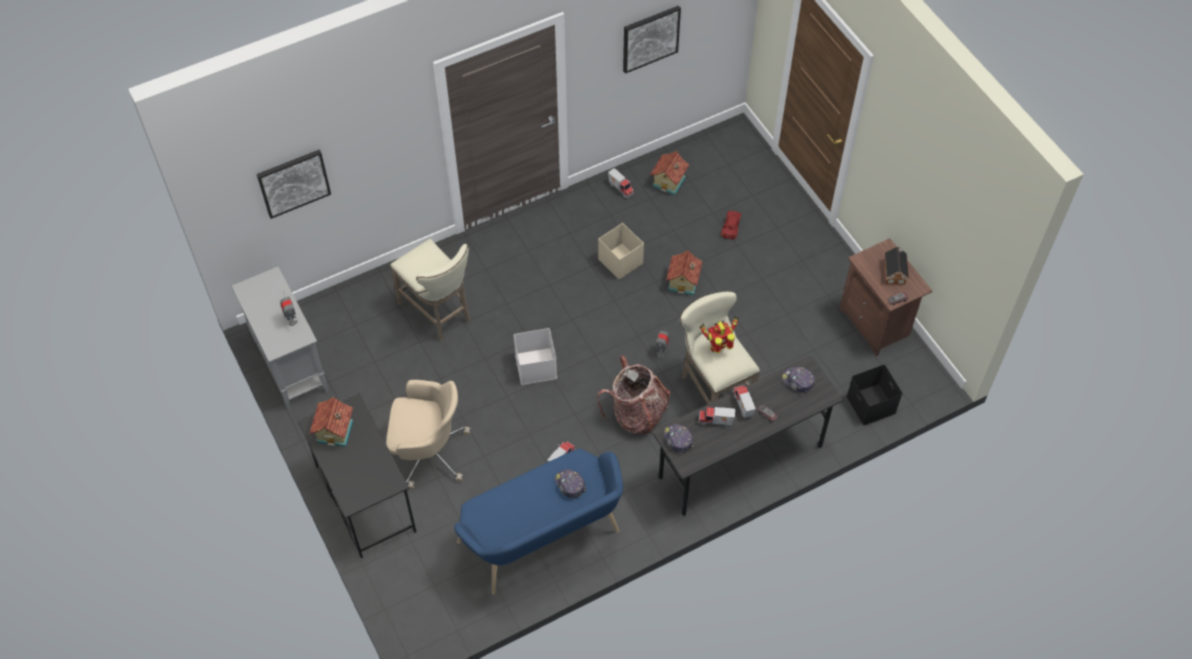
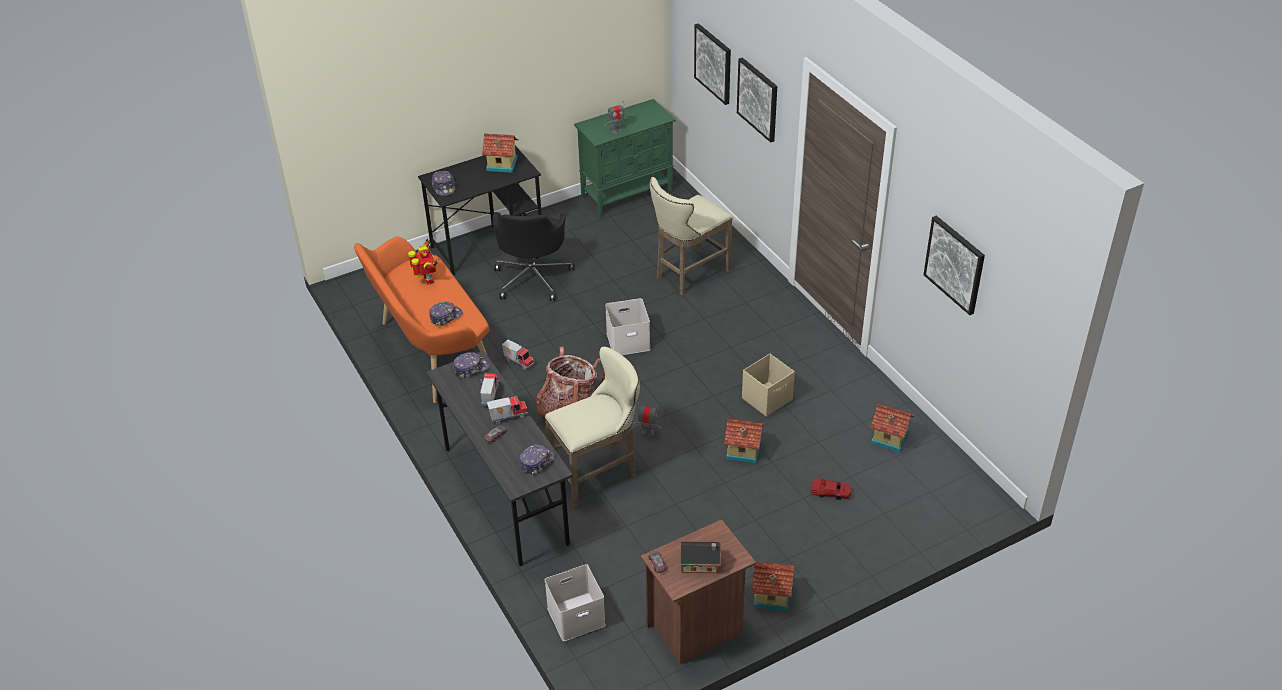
camera: 90 degrees right, 15 degrees down
grey cabinet [231,267,329,409] -> green cabinet [574,99,676,217]
beige office chair [386,380,471,490] -> black office chair [493,212,575,301]
blue bench [454,448,623,595] -> orange bench [354,237,490,403]
toy truck [608,168,634,198] -> none
toy robot [699,316,739,353] -> toy robot moved to [408,238,438,285]
black storage box [846,365,902,426] -> white storage box [545,564,606,641]
none -> cap [431,171,455,196]
none -> picture [737,57,777,143]
none -> toy house [752,562,794,611]

